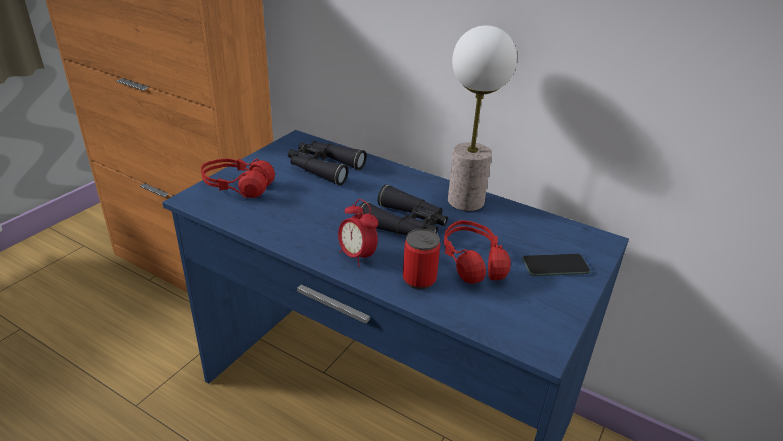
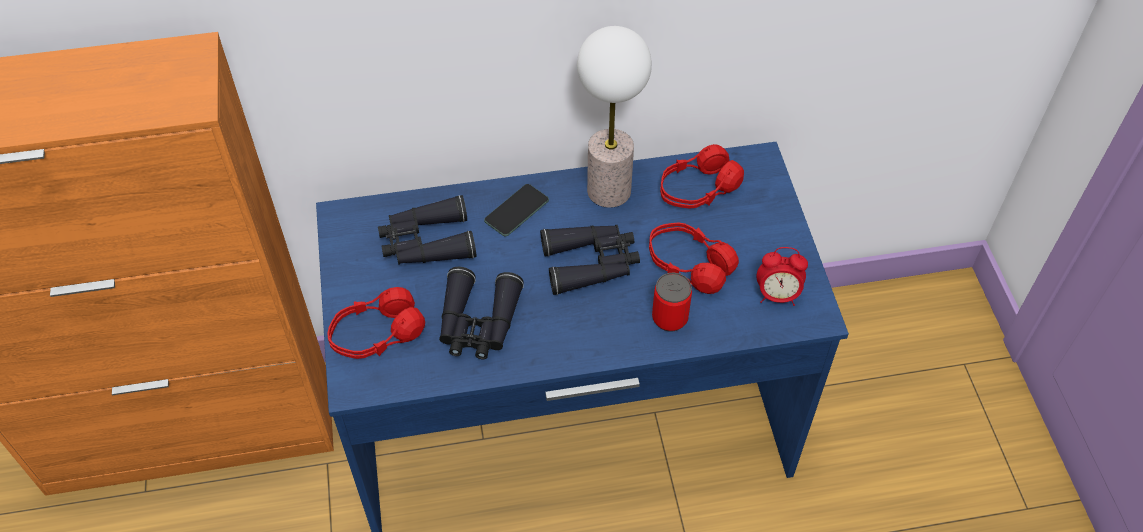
camera: 40 degrees left, 20 degrees up
alarm clock [338,199,378,267] -> alarm clock moved to [757,247,808,306]
phone [522,254,591,276] -> phone moved to [484,184,549,236]
none -> black binoculars [439,267,524,359]
none -> red headphones [660,144,744,209]

